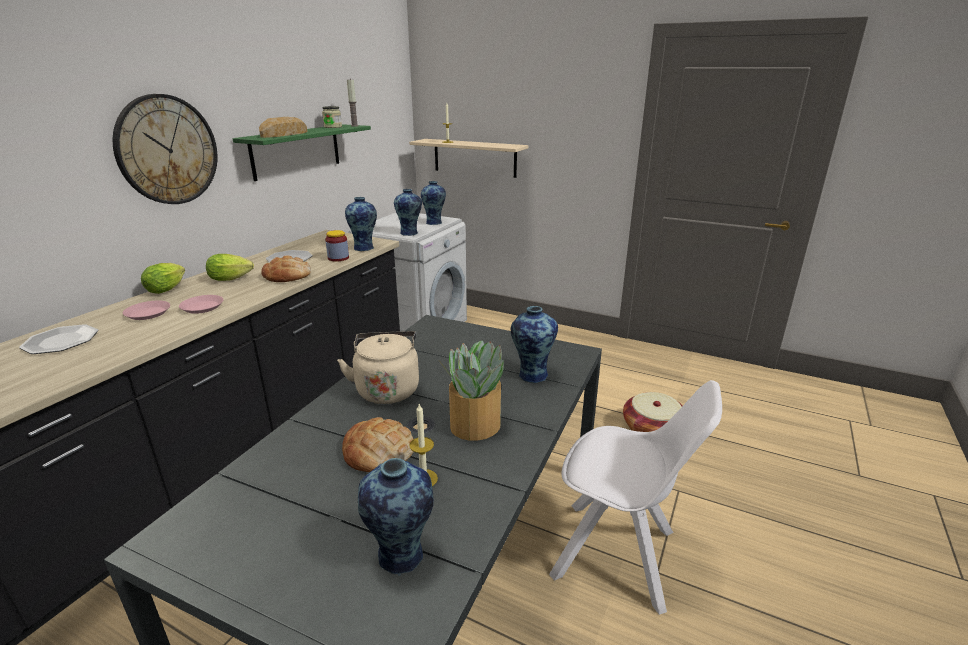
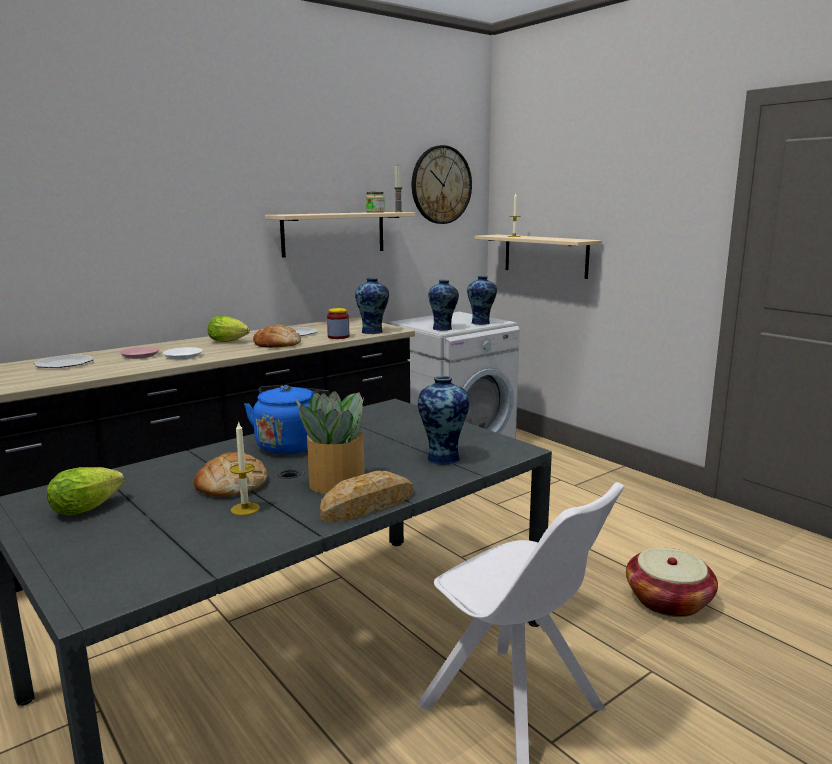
camera: 25 degrees right, 10 degrees down
wall clock [113,94,217,204] -> wall clock moved to [412,145,472,224]
lettuce [141,263,185,294] -> lettuce moved to [47,467,124,515]
pink plate [179,295,223,314] -> white plate [163,347,203,360]
green shelf [233,124,371,181] -> beige shelf [265,212,415,258]
bread [259,117,307,138] -> bread moved to [320,471,413,522]
beige kettle [337,331,419,404] -> blue kettle [244,385,329,454]
vase [358,458,434,575] -> none

